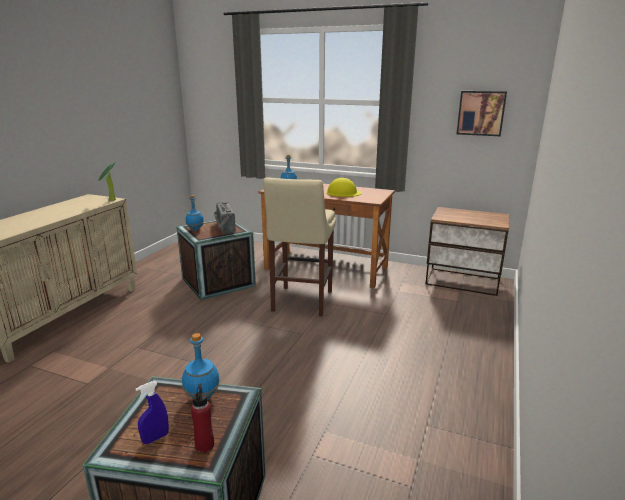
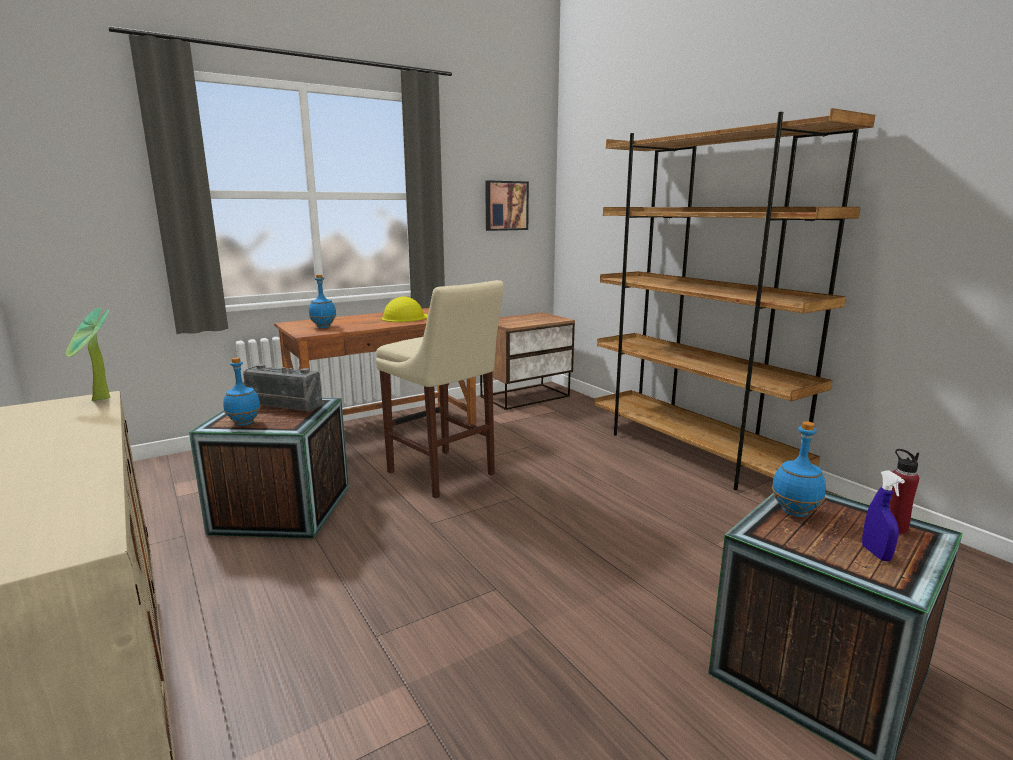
camera: 55 degrees left, 5 degrees down
none -> brown bookcase [594,108,875,490]

